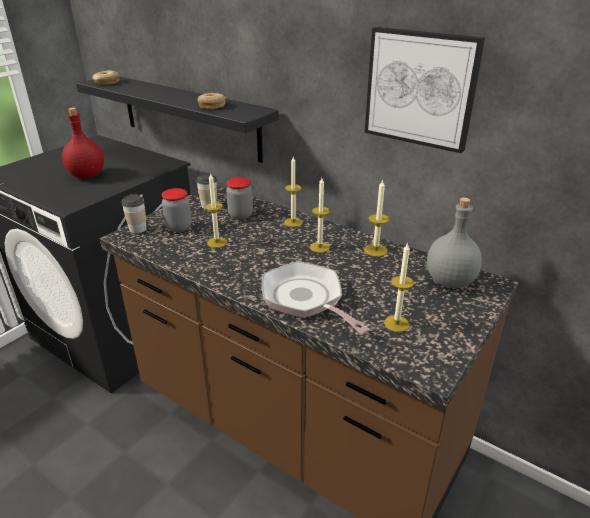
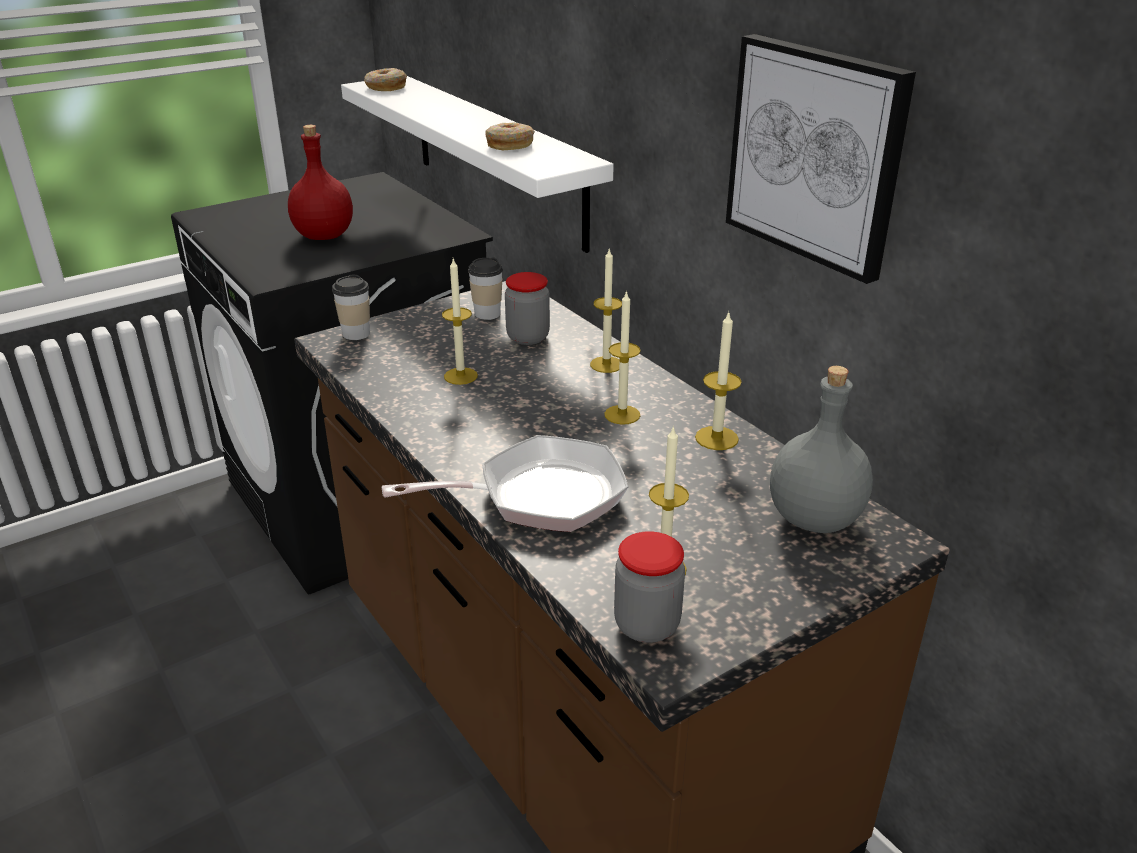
camera: 20 degrees right, 0 degrees up
black shelf [76,76,279,163] -> white shelf [341,76,614,253]
jar [162,188,192,232] -> jar moved to [614,531,685,643]
frying pan [262,261,370,334] -> frying pan turned 90 degrees clockwise [382,435,628,532]

